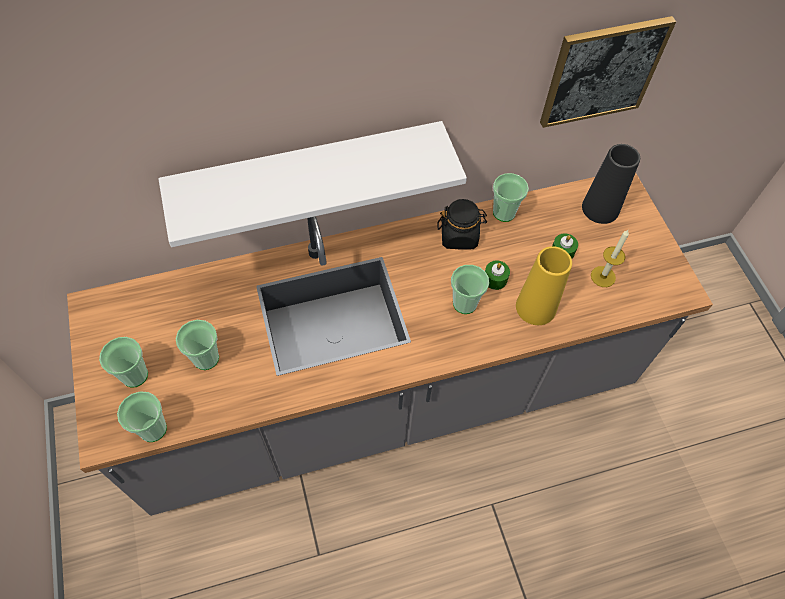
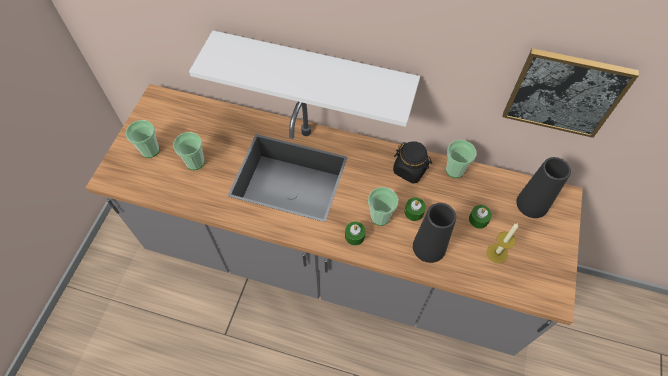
camera: 35 degrees right, 0 degrees up
cup [117,391,167,442] -> none
yellow vase [516,246,572,325] -> black vase [413,203,456,263]
none -> green candle [345,222,366,246]

